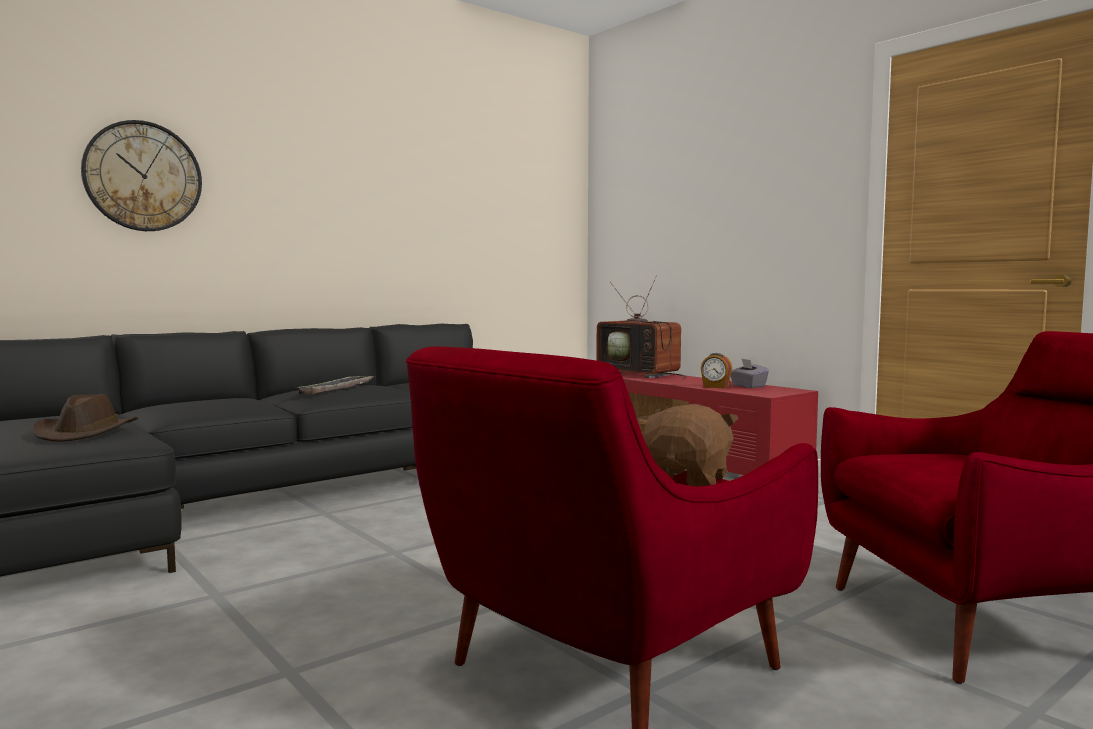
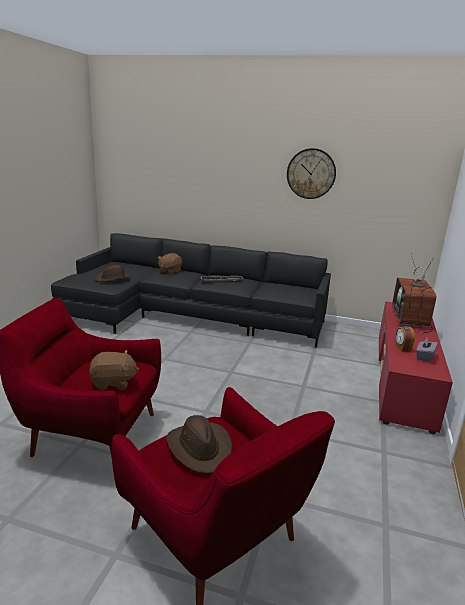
camera: 55 degrees right, 15 degrees up
wall clock [81,120,202,231] -> wall clock moved to [287,148,336,199]
none -> brown plush toy [158,253,182,274]
none -> brown hat [166,415,232,474]

